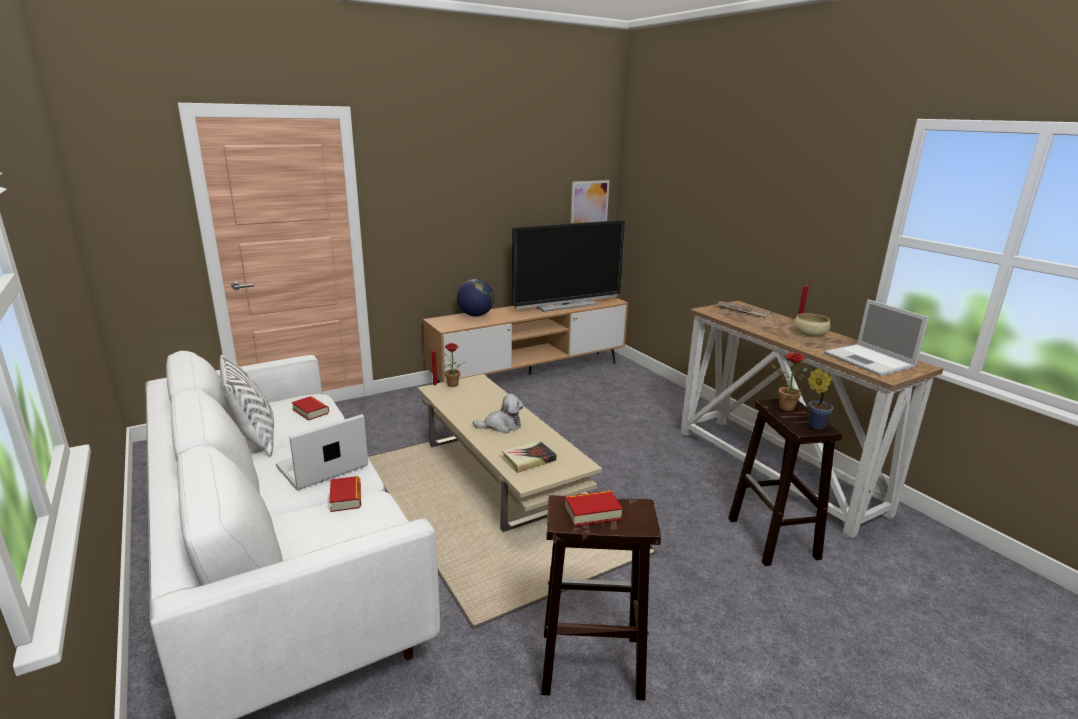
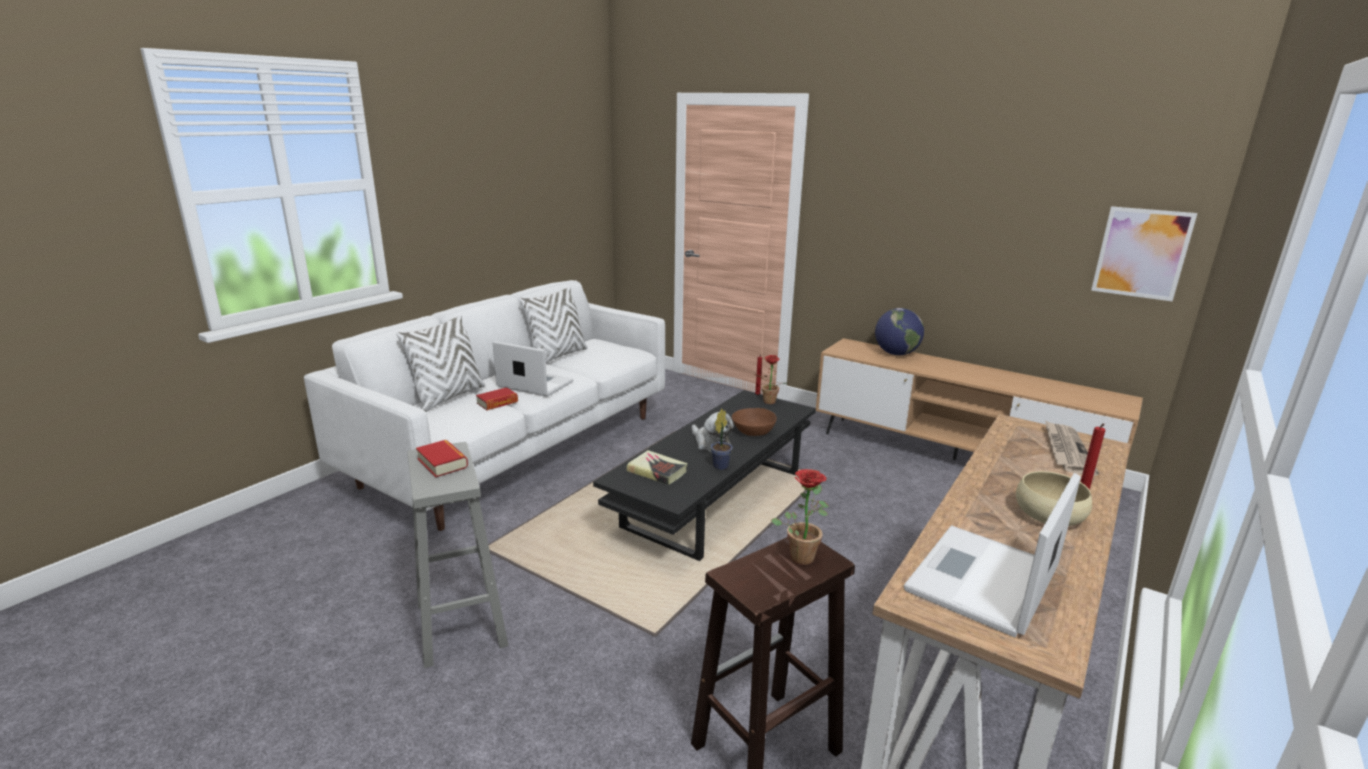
camera: 65 degrees right, 0 degrees up
book [292,396,329,421] -> none
beige coffee table [417,374,602,532] -> black coffee table [593,390,816,561]
television [512,220,625,312] -> none
brown stool [541,495,661,700] -> grey stool [407,442,509,668]
potted plant [808,368,834,430] -> potted plant moved to [711,409,733,470]
none -> white pillow [396,315,485,412]
none -> brown bowl [732,408,777,436]

